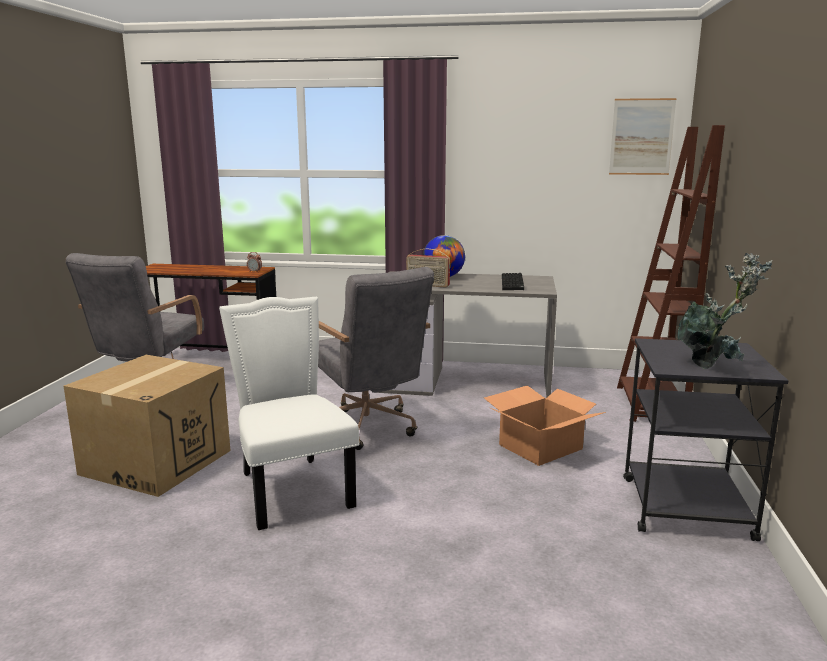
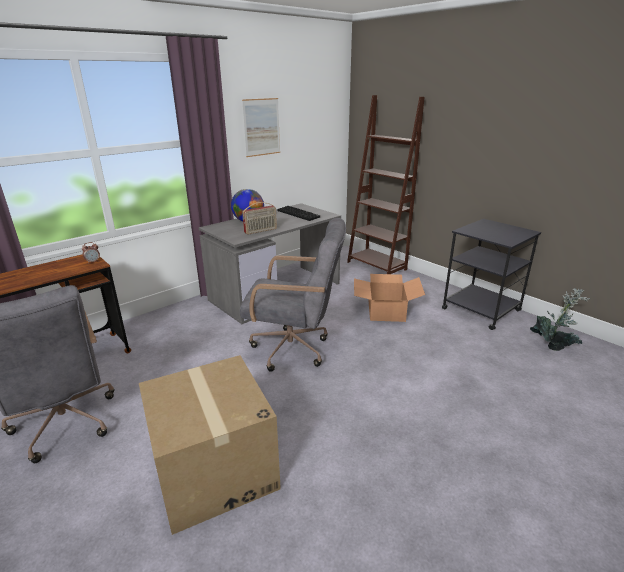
camera: 50 degrees left, 10 degrees up
white chair [219,297,359,530] -> none
picture [609,98,677,175] -> picture moved to [242,98,280,157]
potted plant [677,253,773,369] -> potted plant moved to [530,288,591,351]

